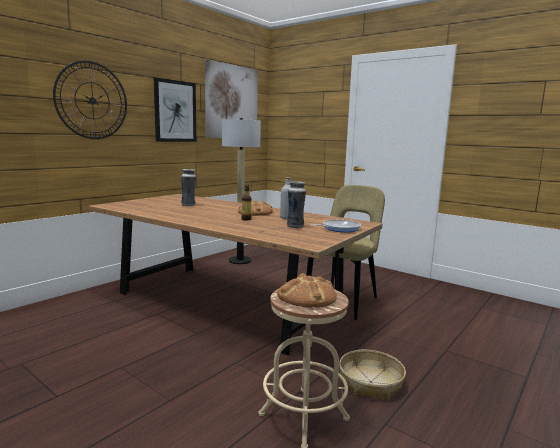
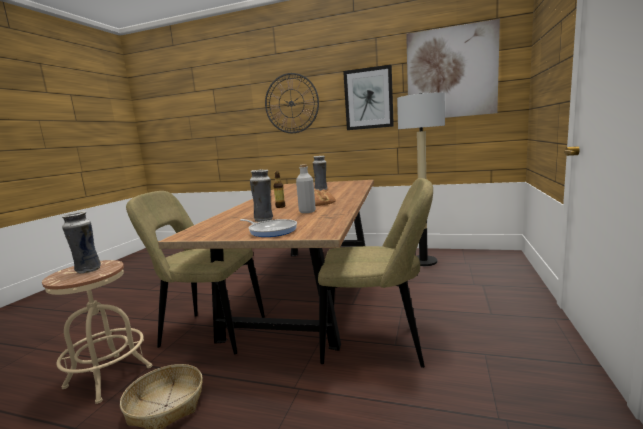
camera: 70 degrees right, 0 degrees up
bread [277,273,337,307] -> vase [62,211,101,273]
none -> beige chair [126,191,265,354]

